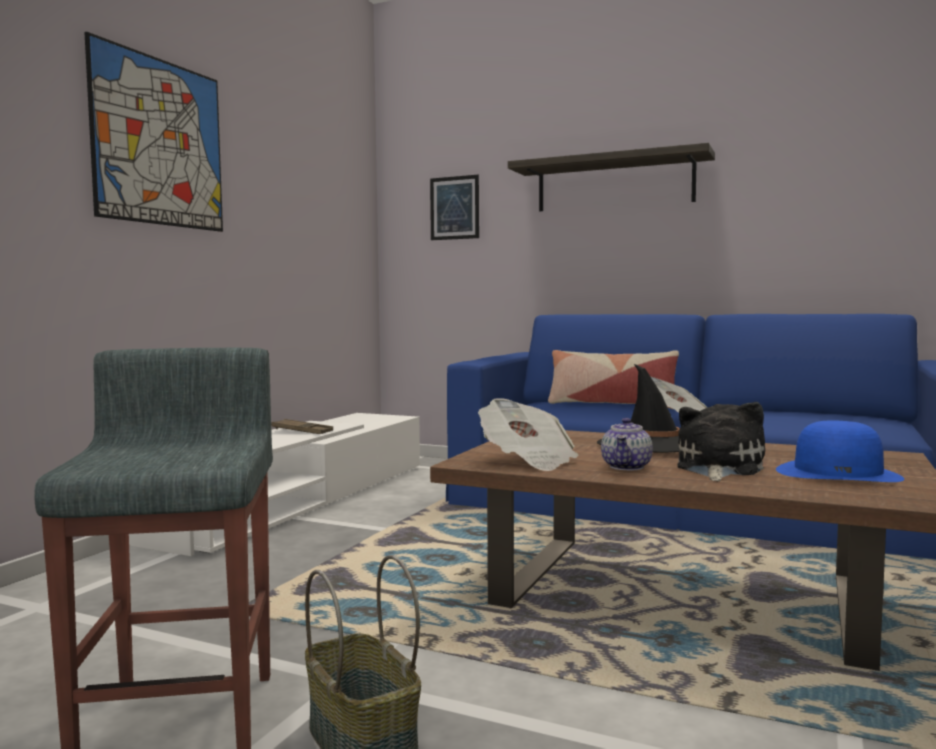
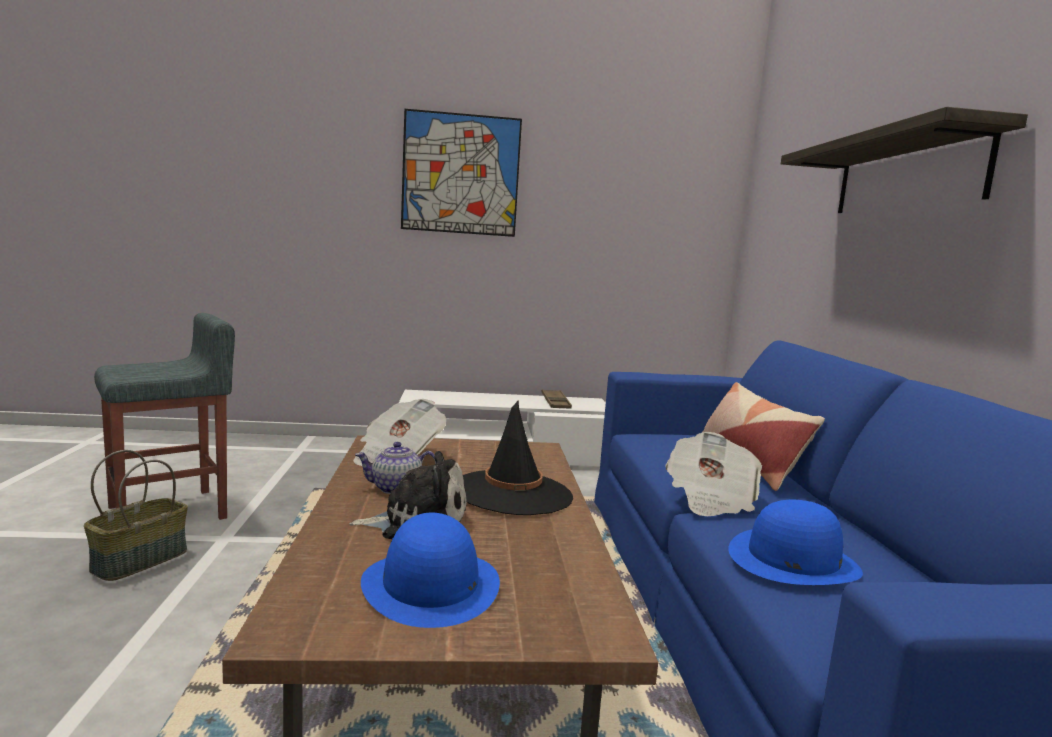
camera: 60 degrees right, 5 degrees up
picture [430,175,479,240] -> none
none -> blue hat [728,500,863,585]

